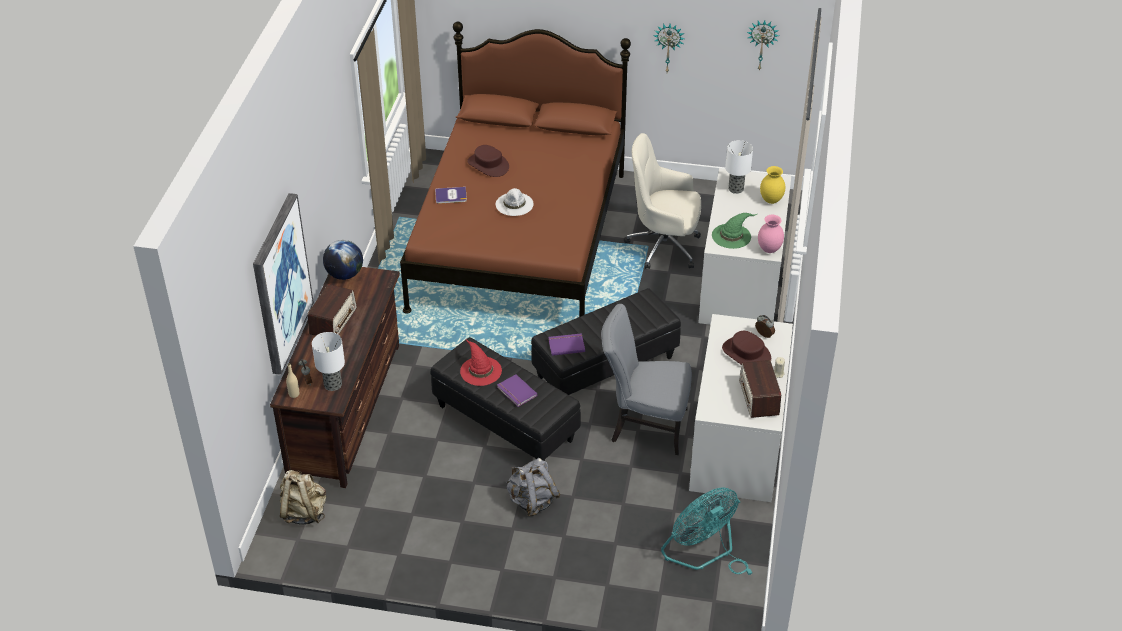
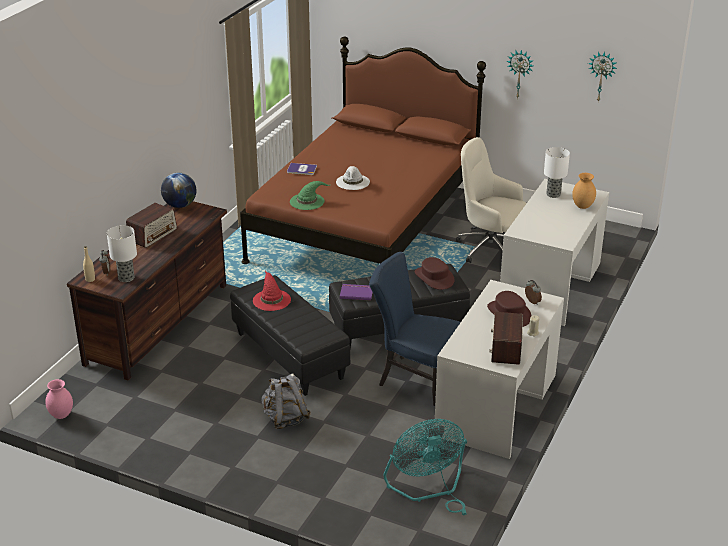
camera: 15 degrees right, 10 degrees down
picture [253,193,314,375] -> none
beige backpack [280,470,326,525] -> none
brown hat [467,145,509,177] -> brown hat moved to [414,257,455,290]
purple book [497,374,538,407] -> none
grey chair [601,304,692,455] -> blue chair [369,252,461,406]
green hat [712,213,757,249] -> green hat moved to [290,181,330,210]
pink vase [758,215,784,253] -> pink vase moved to [45,379,73,419]
yellow vase [760,166,785,204] -> brown vase [572,173,596,209]

